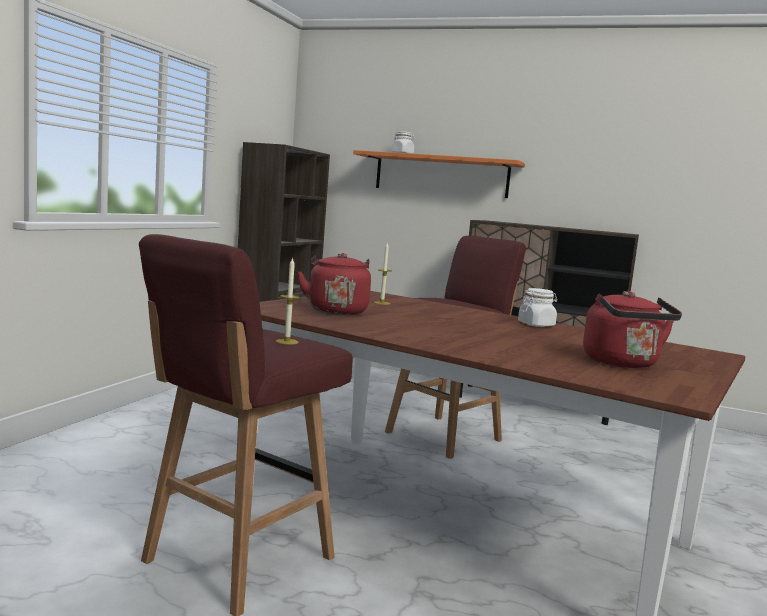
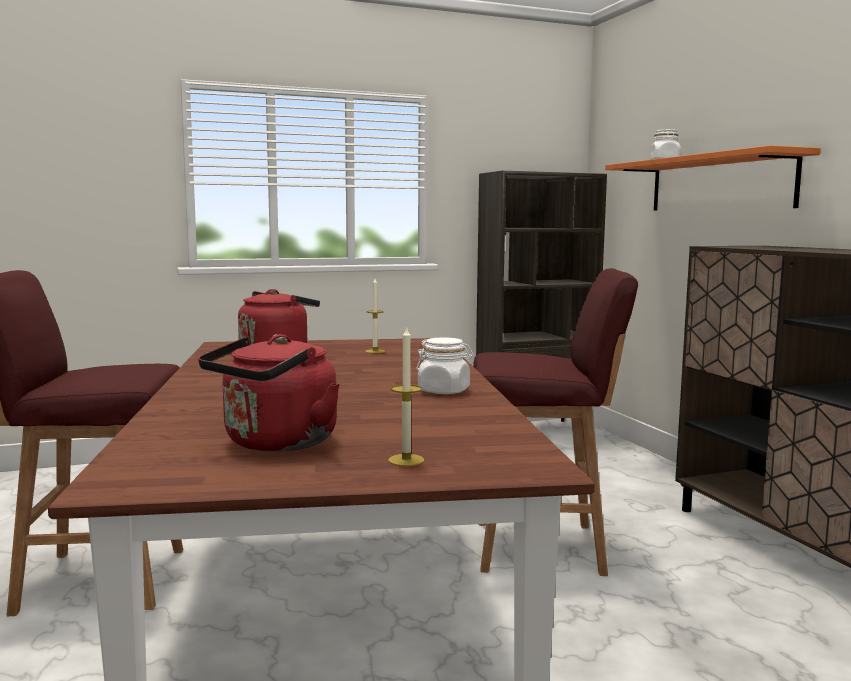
camera: 50 degrees right, 0 degrees up
candle [276,257,300,345] -> candle moved to [388,326,424,466]

